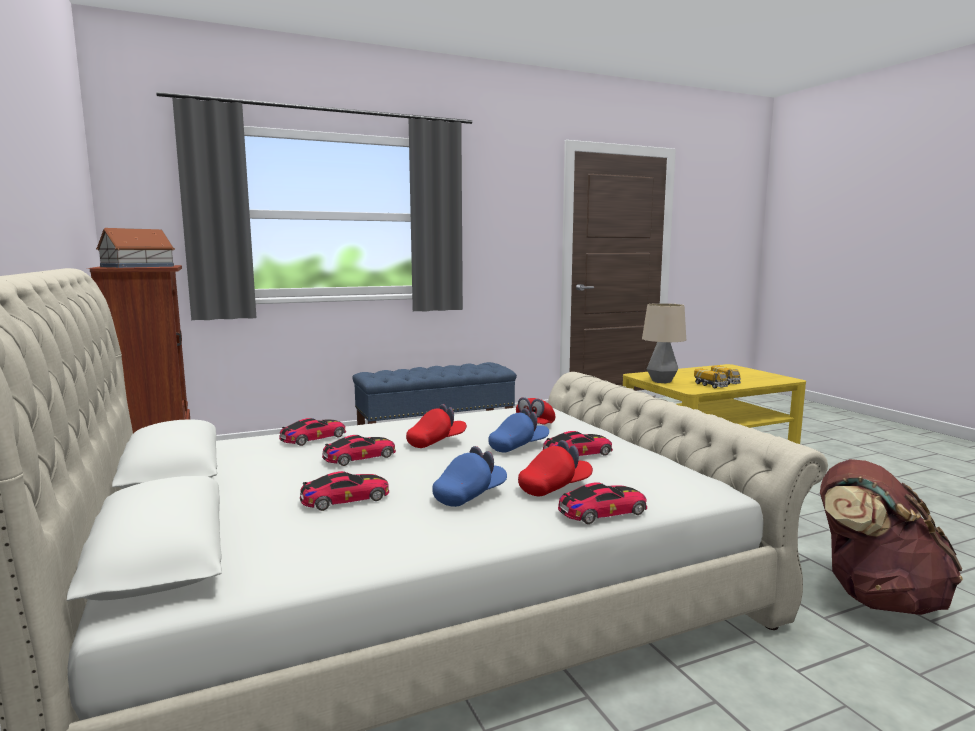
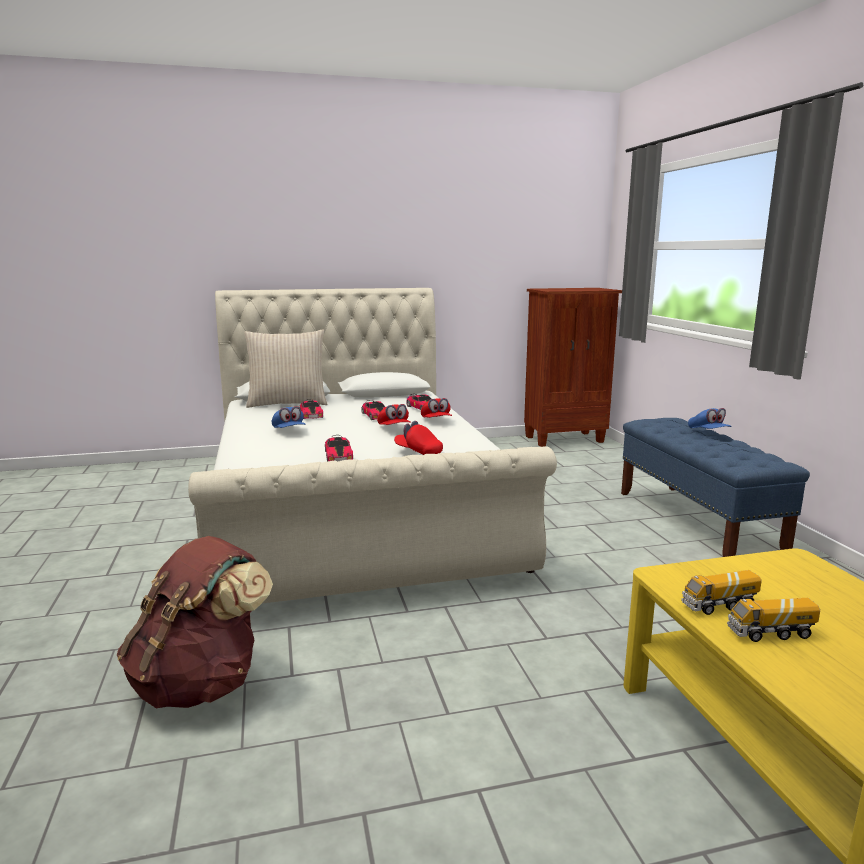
camera: 100 degrees right, 5 degrees up
toy house [96,228,175,268] -> none
blue cap [488,408,549,452] -> blue cap moved to [688,408,732,429]
red cap [518,440,593,496] -> red cap moved to [421,398,452,418]
toy car [558,482,647,524] -> none
table lamp [642,303,686,383] -> none
none -> beige pillow [244,329,328,408]

